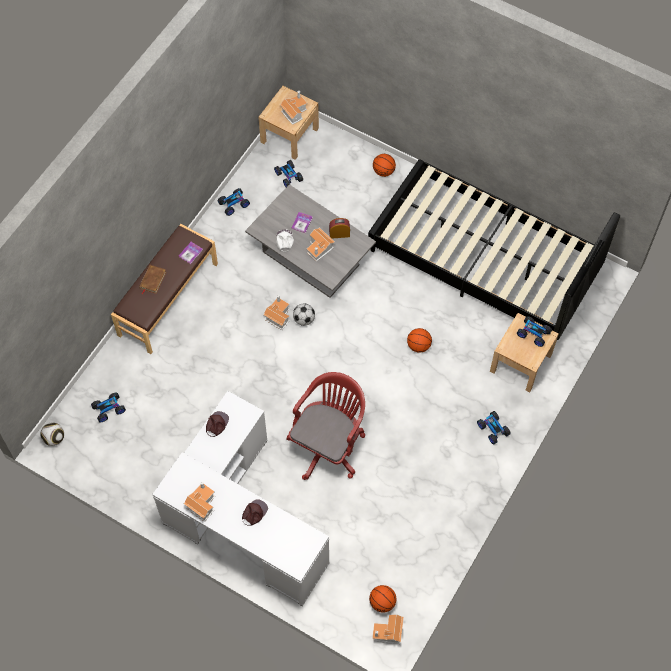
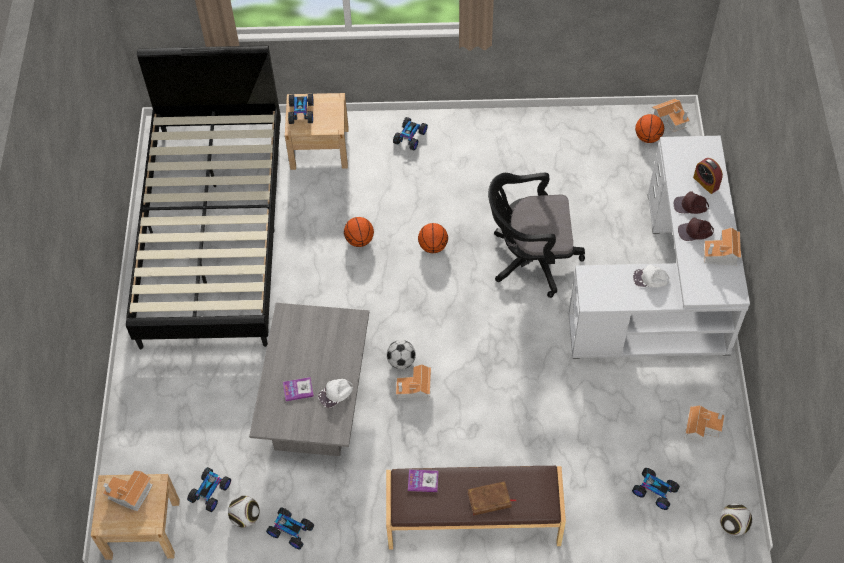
camera: 120 degrees left, 5 degrees down
brown cap [206,411,229,437] -> brown cap moved to [678,218,714,241]
red office chair [286,372,365,480] -> black office chair [488,173,585,298]
toy house [307,227,335,262] -> toy house moved to [685,405,725,443]
alarm clock [329,218,350,239] -> alarm clock moved to [693,158,723,194]
basketball [373,154,396,177] -> basketball moved to [418,223,448,253]
none -> football [228,496,260,527]
none -> white cap [633,264,670,287]

